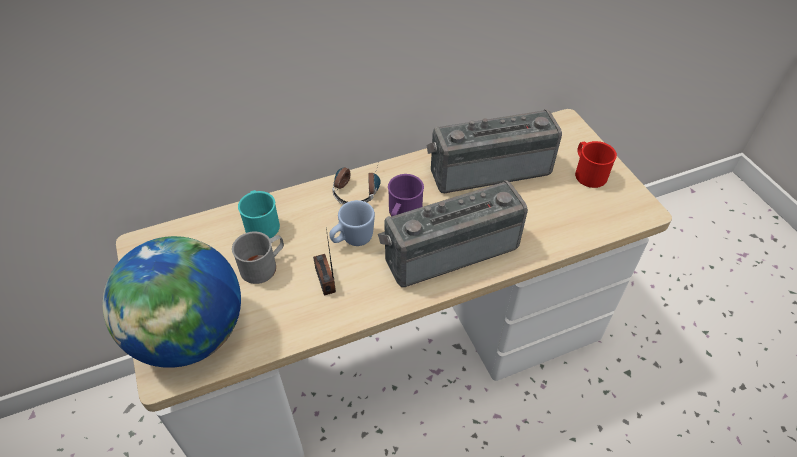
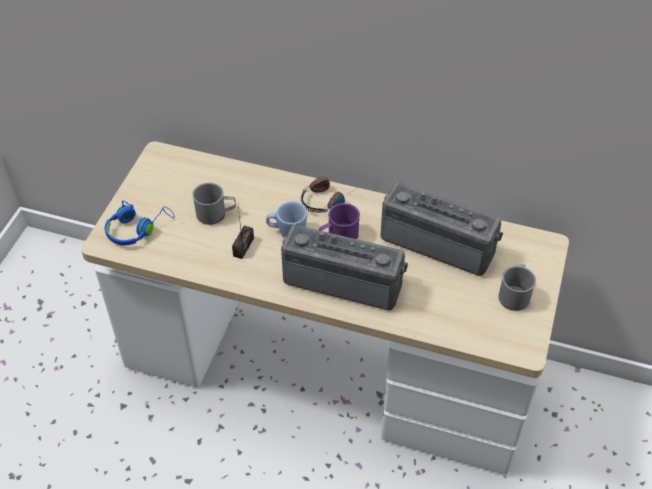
camera: 40 degrees right, 0 degrees up
globe [103,236,241,368] -> blue headphones [105,200,175,245]
turquoise mug [238,190,280,238] -> none
red mug [575,141,617,188] -> grey mug [498,264,536,311]

